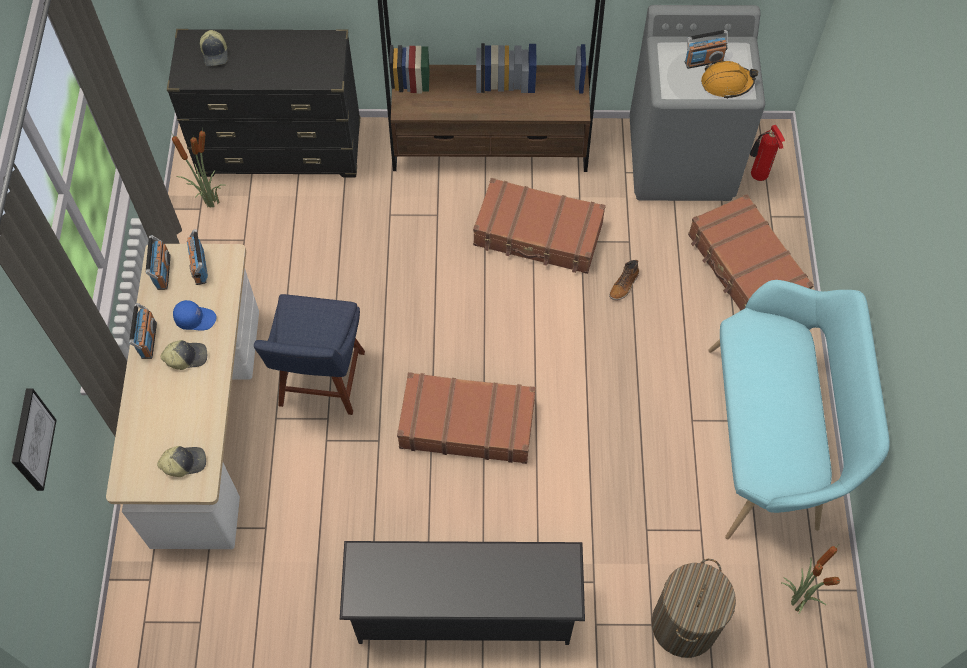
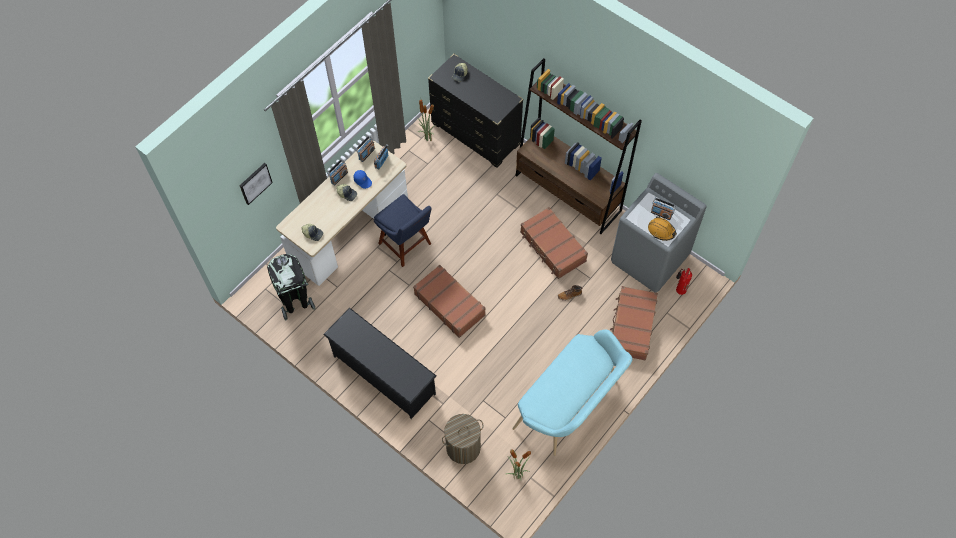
camera: 40 degrees right, 0 degrees up
blue chair [254,294,365,415] -> blue chair turned 90 degrees counterclockwise [374,194,432,267]
none -> black trash can [267,254,316,320]

